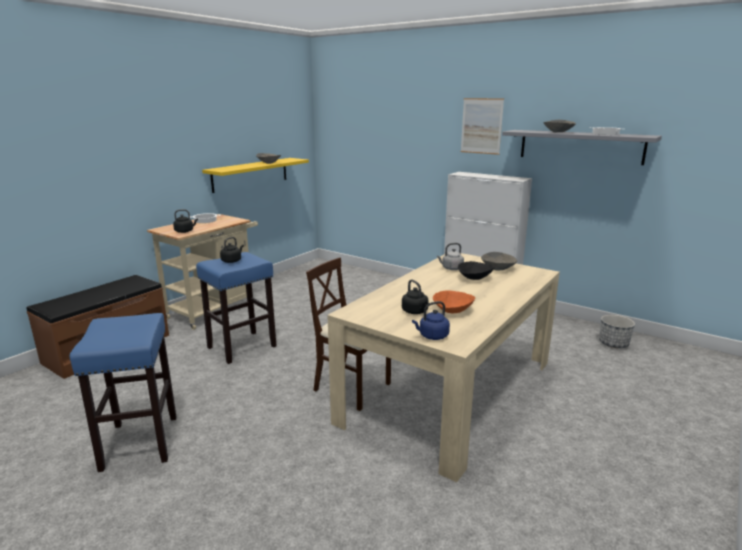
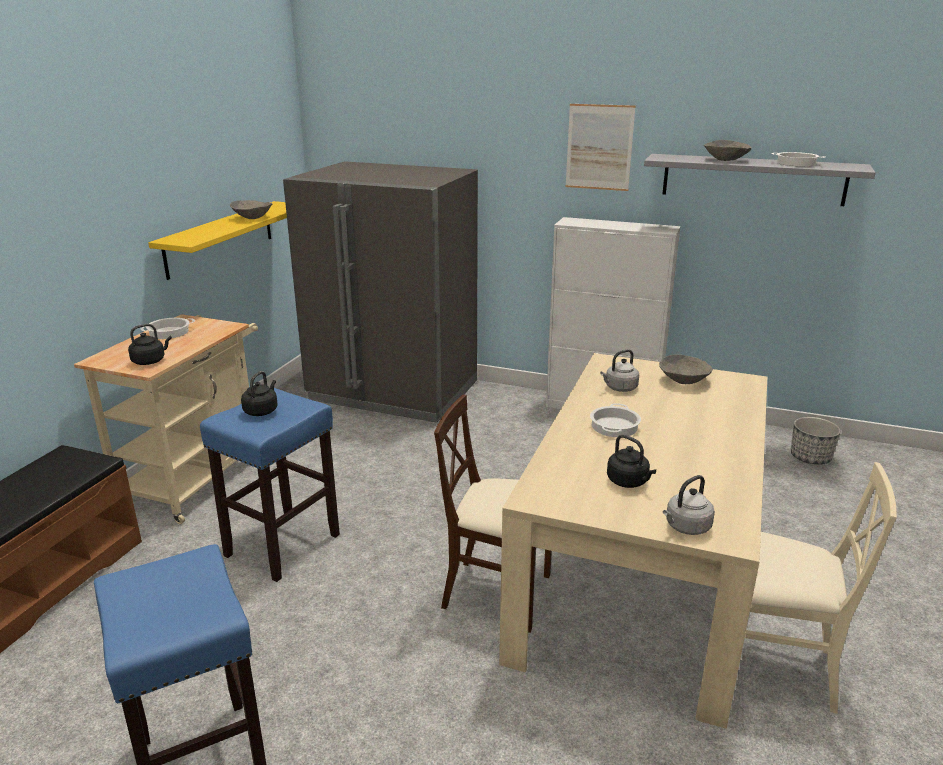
camera: 15 degrees left, 5 degrees up
blue kettle [412,301,450,340] -> grey kettle [663,475,715,535]
orange bowl [433,290,475,313] -> none
black bowl [458,261,494,280] -> none
none -> grey fridge [283,161,478,423]
none -> cooking pot [590,403,641,437]
none -> beige chair [745,462,897,714]

